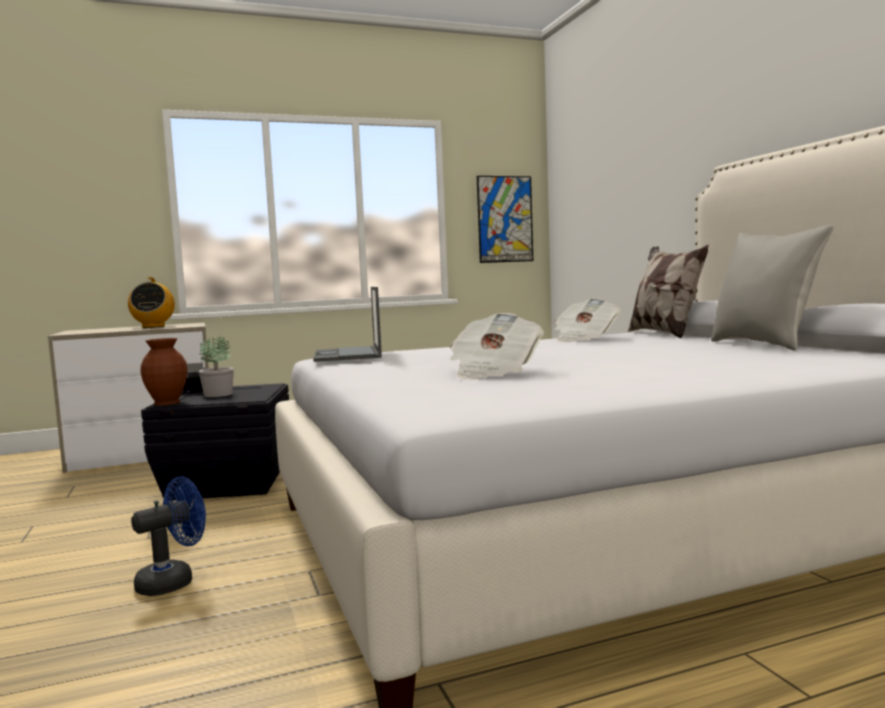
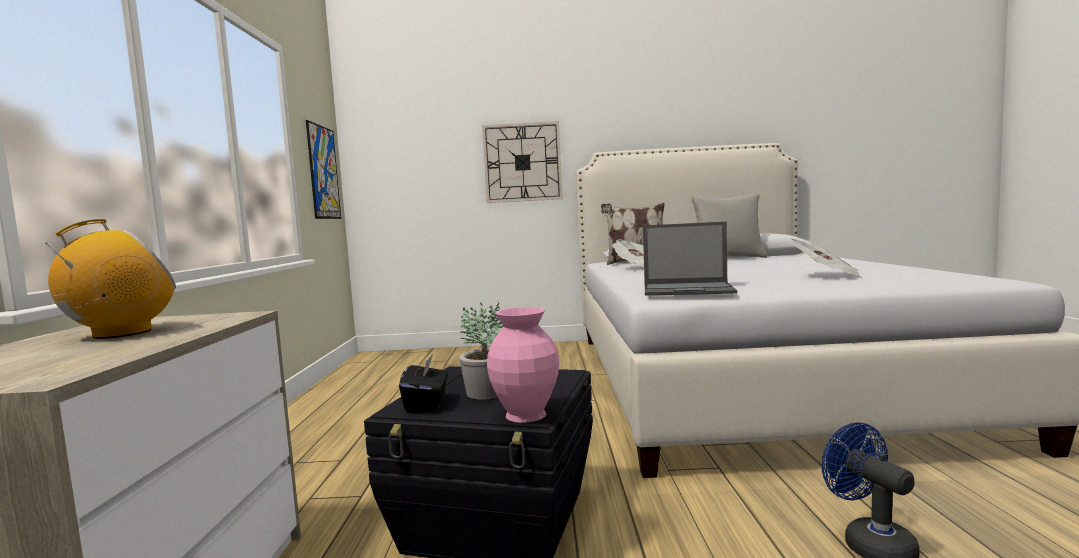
camera: 70 degrees left, 0 degrees up
radio [128,277,175,328] -> radio turned 60 degrees counterclockwise [45,219,176,339]
brown vase [141,338,188,405] -> pink vase [487,307,559,423]
none -> wall clock [482,121,563,203]

